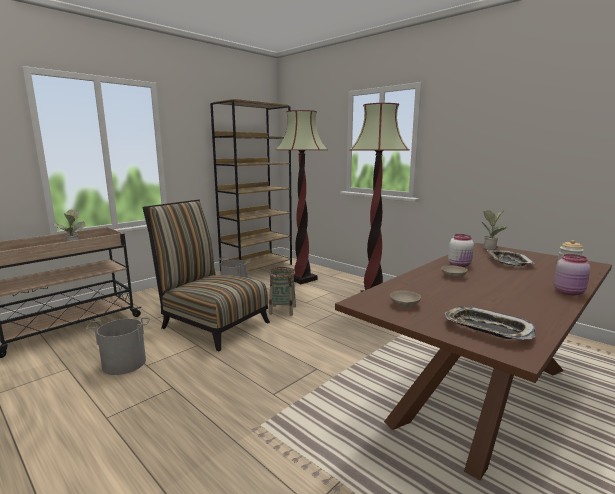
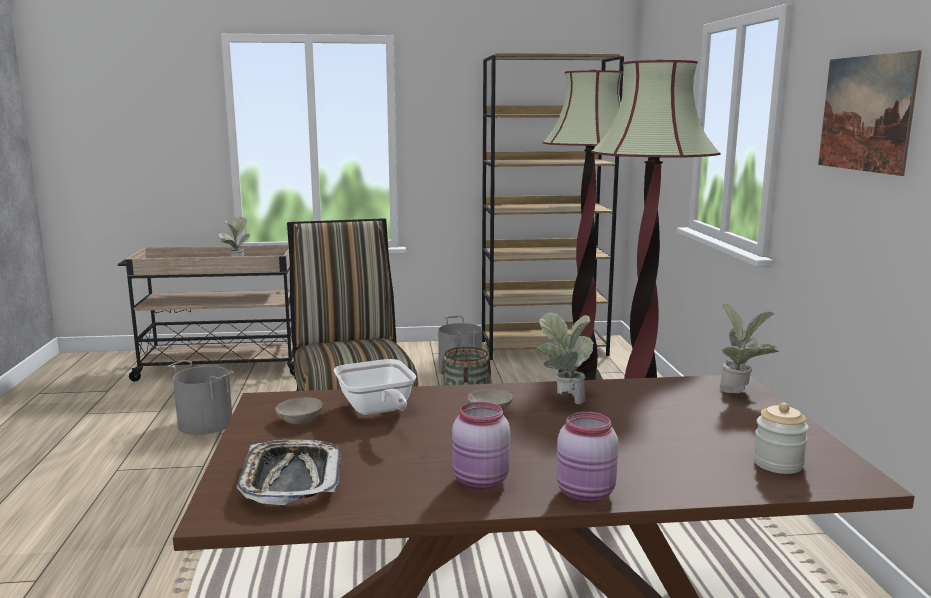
camera: 40 degrees right, 0 degrees up
white jar [448,234,474,267] -> potted plant [536,312,594,404]
tray [487,250,535,266] -> none
none -> frying pan [334,359,416,415]
none -> pink jar [452,402,510,490]
none -> picture [818,50,922,176]

